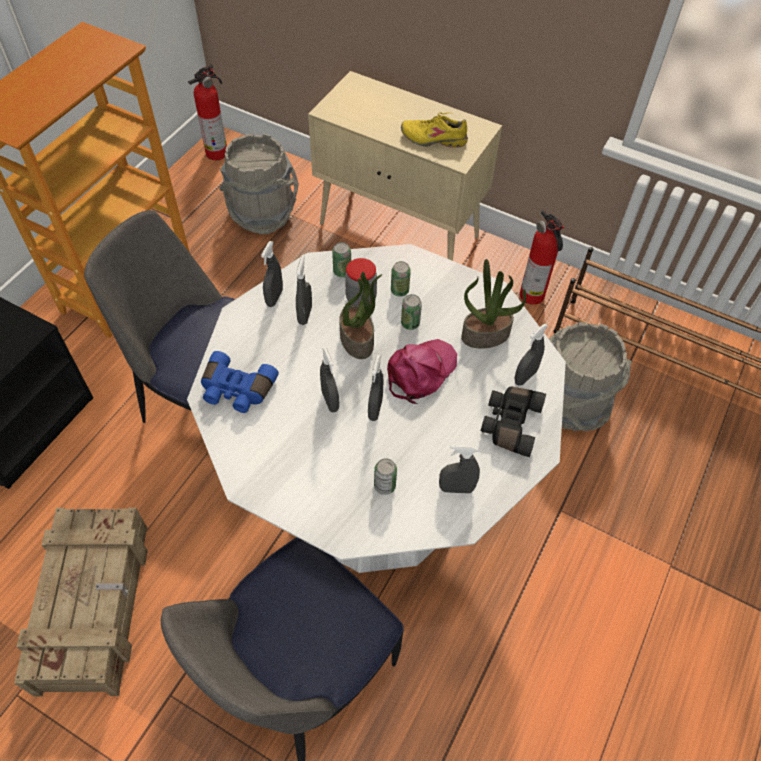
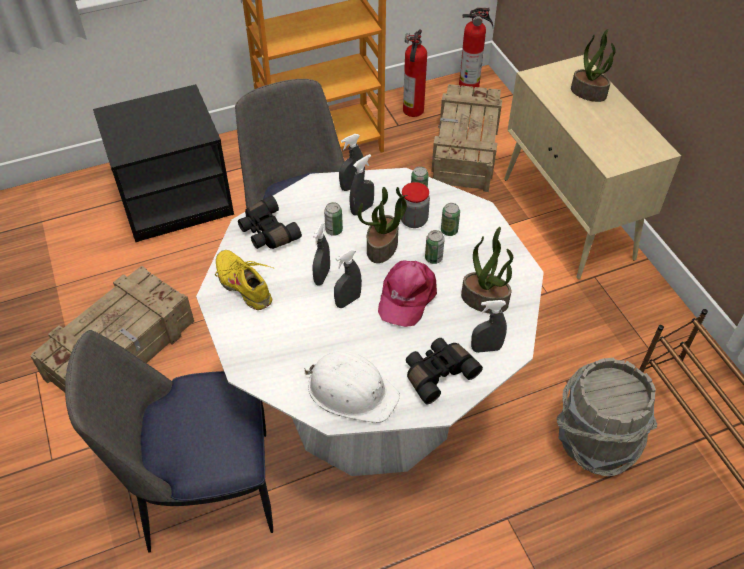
camera: 40 degrees right, 5 degrees down
blue binoculars [201,351,279,413] -> black binoculars [238,196,302,249]
grey bucket [219,133,299,234] -> crate [431,84,502,192]
can [374,458,397,495] -> can moved to [324,202,343,236]
pink cap [387,339,457,404] -> pink cap turned 120 degrees clockwise [378,260,437,327]
yellow shoe [401,112,468,148] -> yellow shoe moved to [215,250,275,310]
grey spray bottle [439,445,480,494] -> white hard hat [304,351,400,423]
fire extinguisher [520,210,565,305] -> fire extinguisher moved to [403,29,427,117]
none -> potted plant [571,29,616,102]

